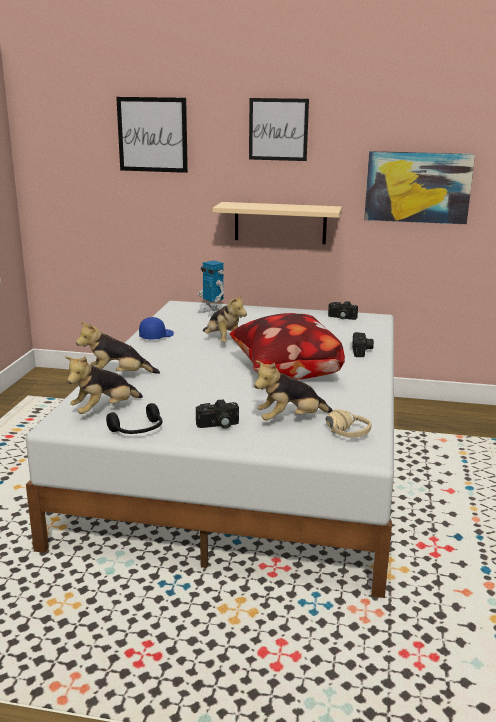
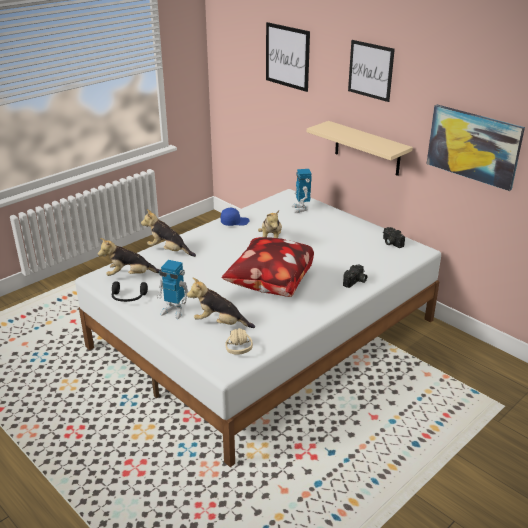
camera: 35 degrees right, 10 degrees up
camera [196,399,239,429] -> toy robot [156,260,189,319]

